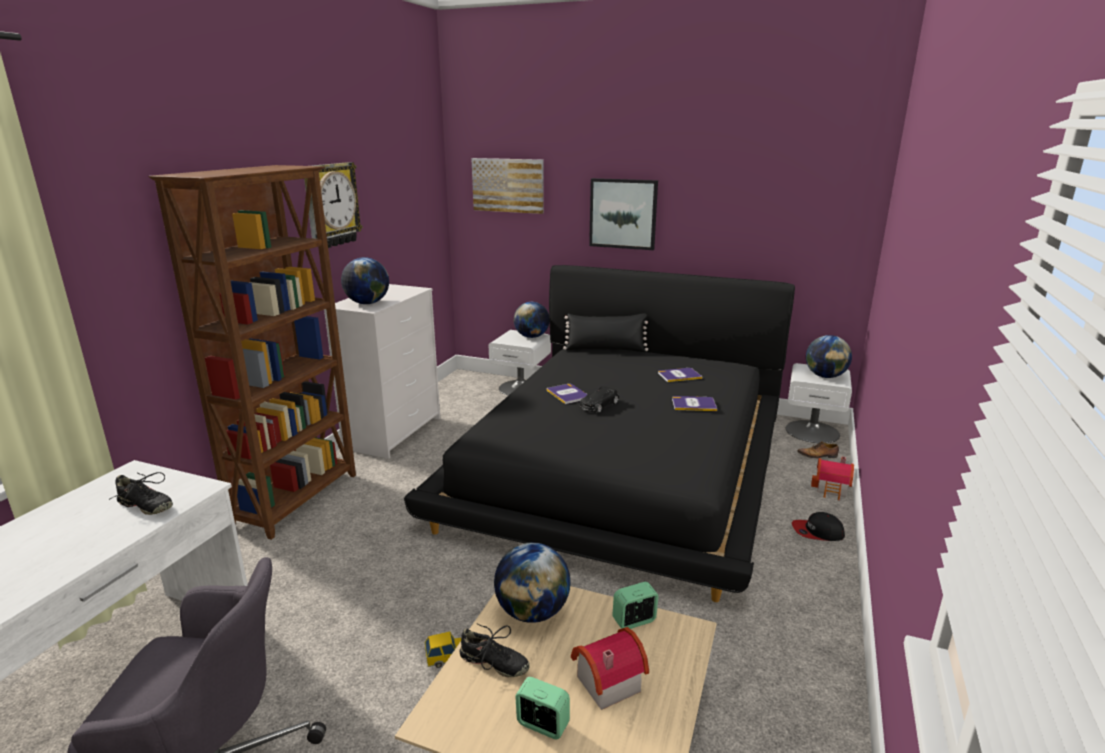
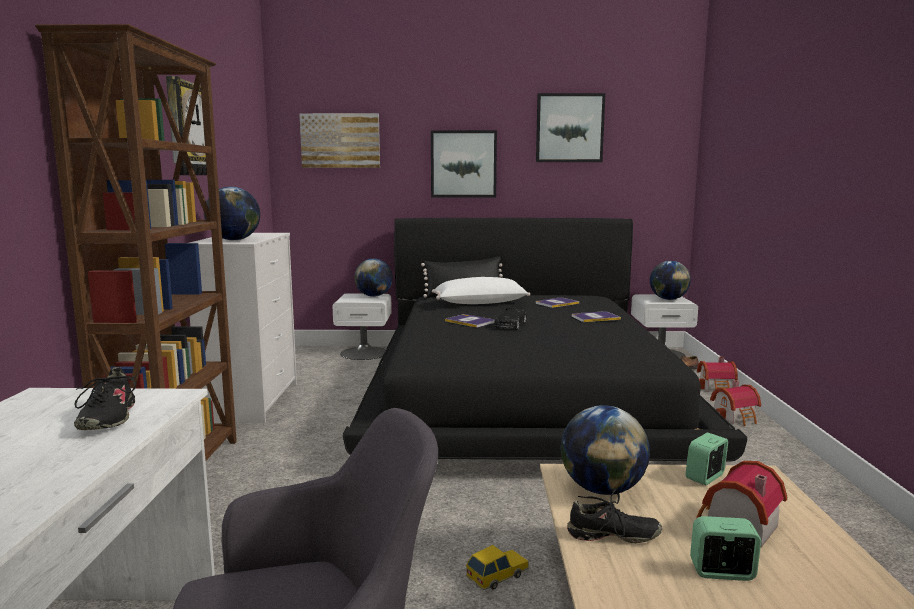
camera: 20 degrees left, 10 degrees down
black shoe [109,472,173,515] -> black shoe turned 75 degrees clockwise [74,367,139,430]
cap [792,512,845,541] -> toy house [710,380,761,426]
none -> white pillow [432,277,530,304]
none -> picture [536,93,605,162]

